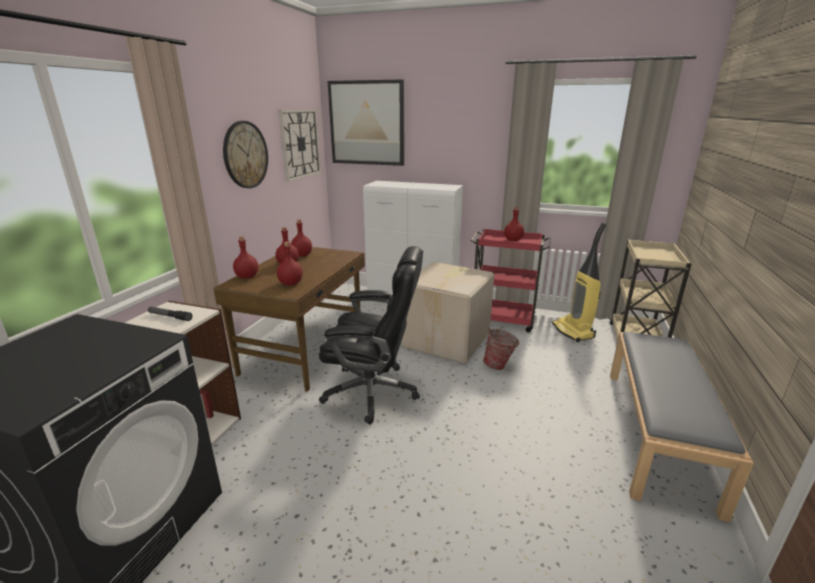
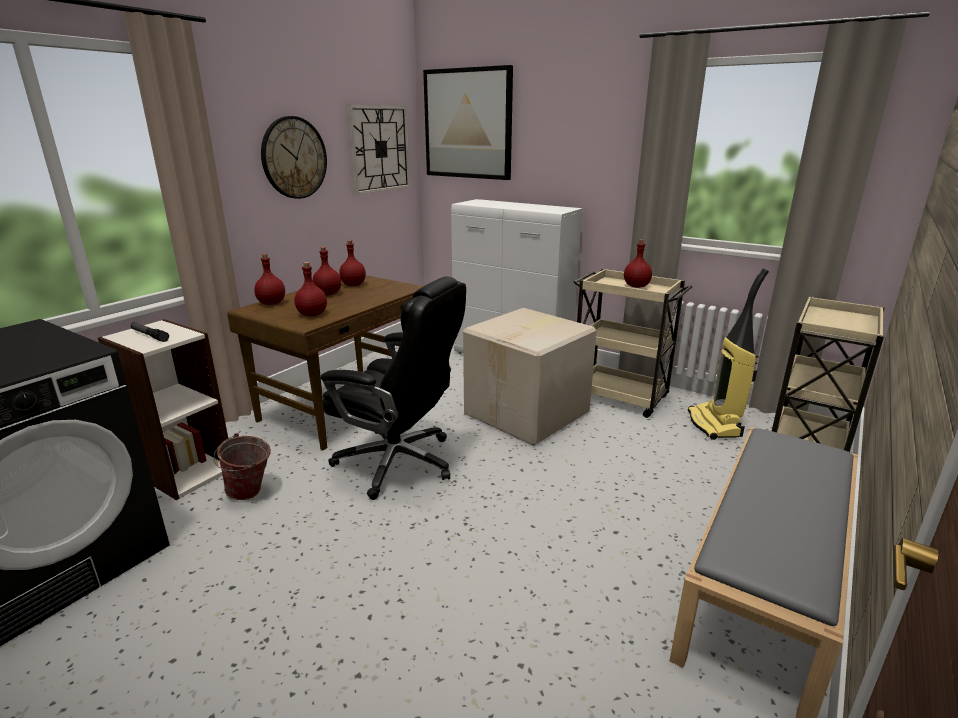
camera: 15 degrees right, 0 degrees up
red cart [470,229,551,333] -> beige cart [573,269,692,418]
bucket [483,328,520,370] -> bucket moved to [213,433,271,500]

